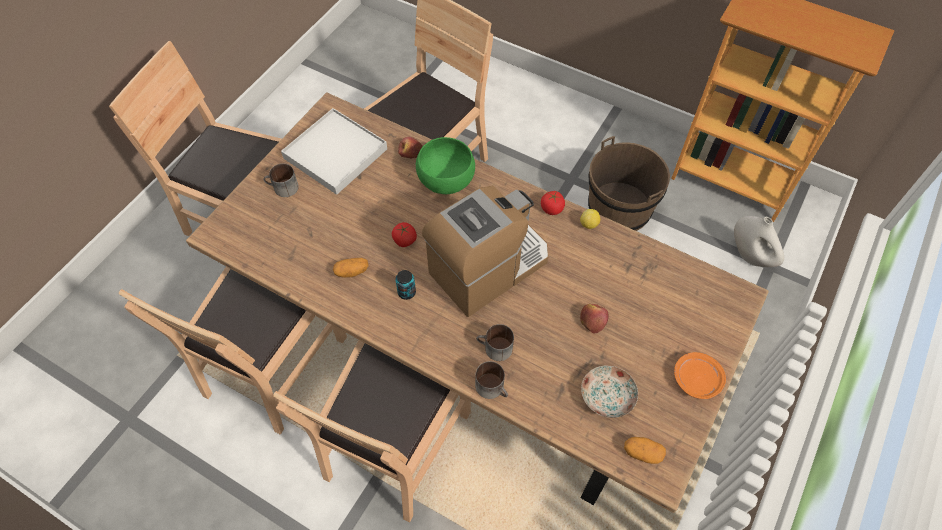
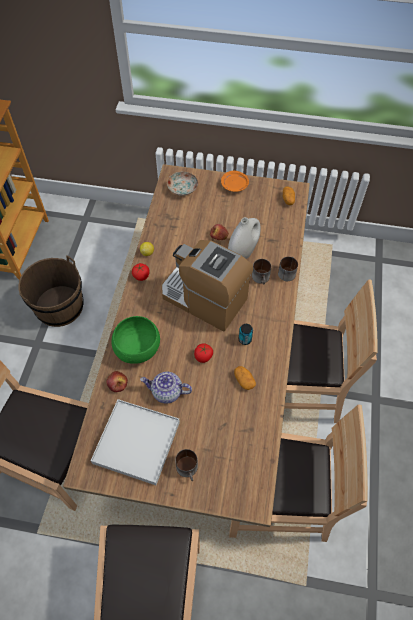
camera: 110 degrees left, 0 degrees up
plate [581,366,638,418] -> plate moved to [167,172,198,196]
white vase [734,216,784,267] -> white vase moved to [228,217,261,259]
none -> teapot [140,372,192,404]

